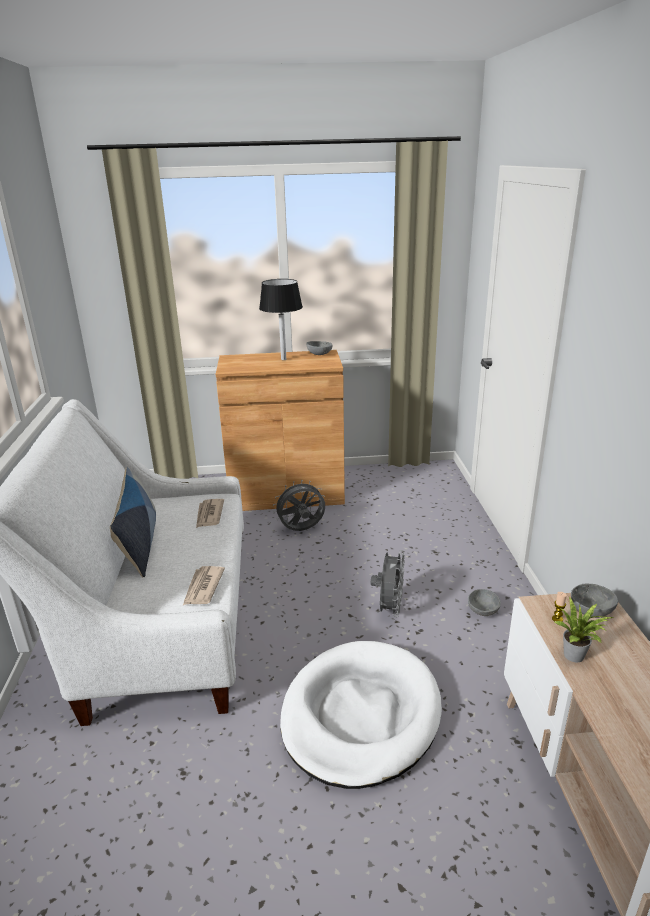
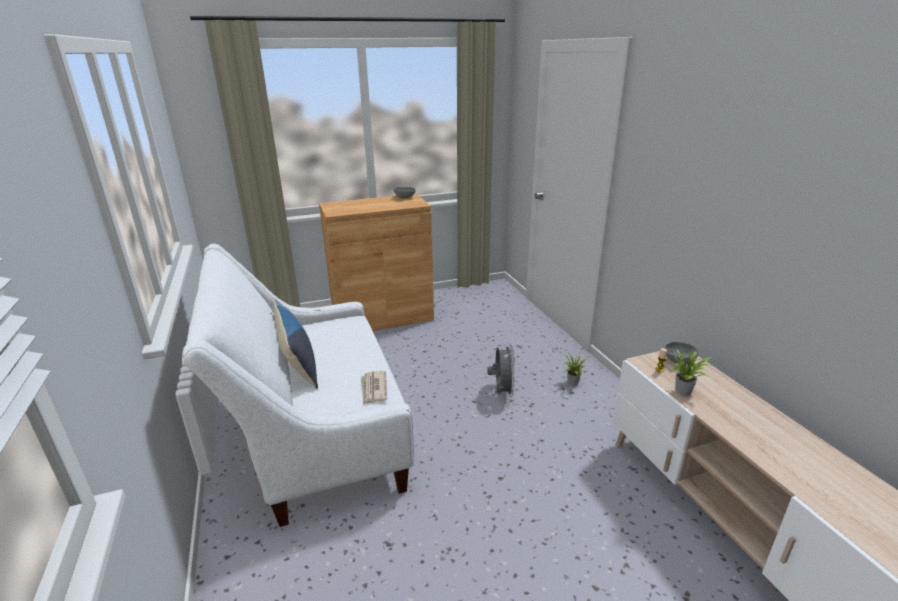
camera: 15 degrees left, 0 degrees up
newspaper [196,499,224,528] -> none
black table lamp [259,279,303,360] -> none
grey fan [273,480,325,531] -> none
white dog bed [280,641,442,789] -> none
grey bowl [468,589,501,616] -> potted plant [563,353,588,385]

